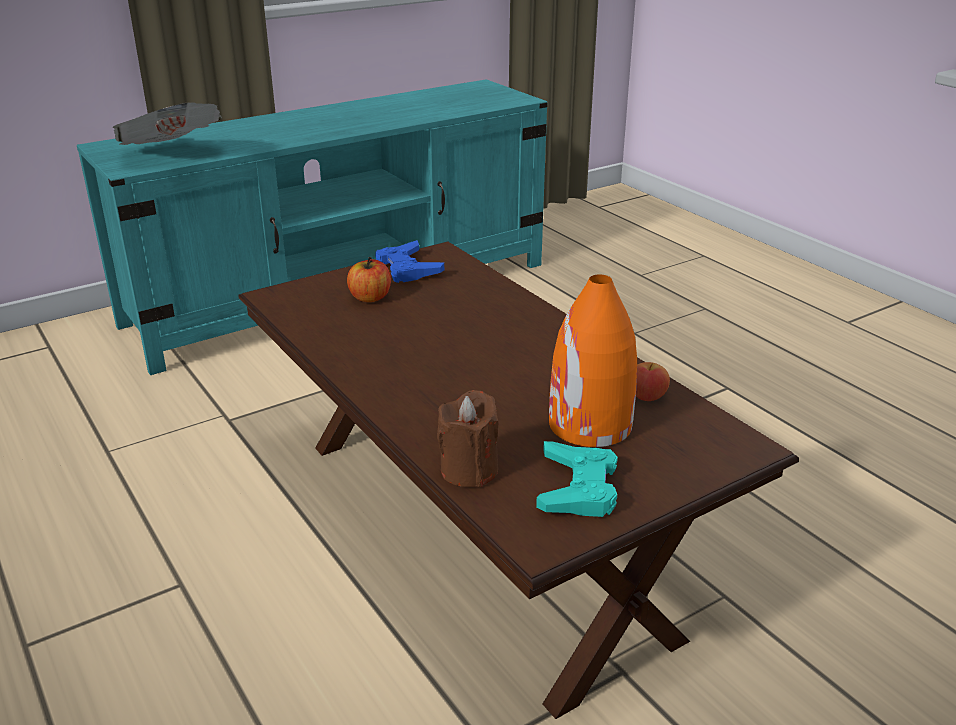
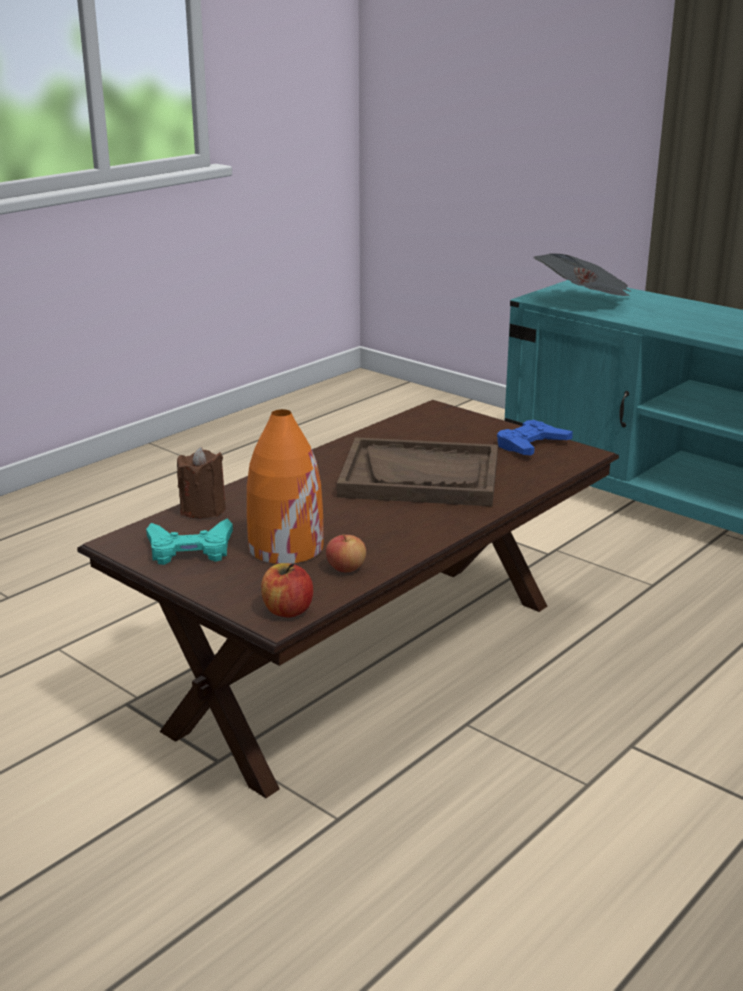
camera: 75 degrees right, 5 degrees down
apple [347,257,391,302] -> apple moved to [261,563,313,617]
none -> brown tray [337,437,498,506]

